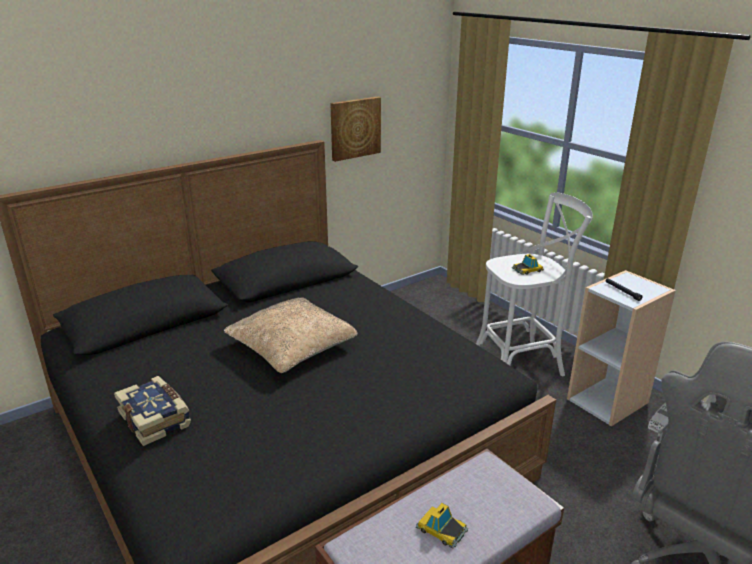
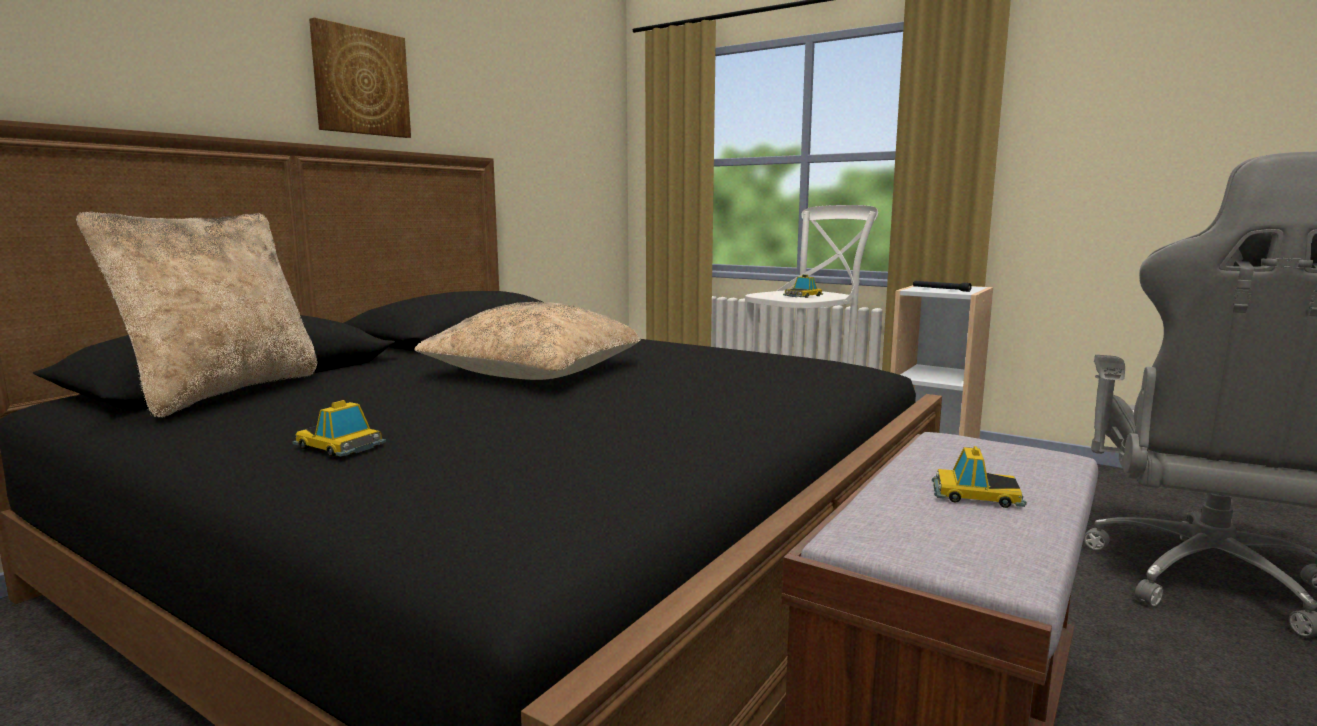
camera: 20 degrees left, 15 degrees down
book [114,376,191,446] -> toy car [293,400,386,457]
picture [330,97,381,162] -> picture moved to [309,17,411,138]
none -> beige pillow [76,212,317,418]

